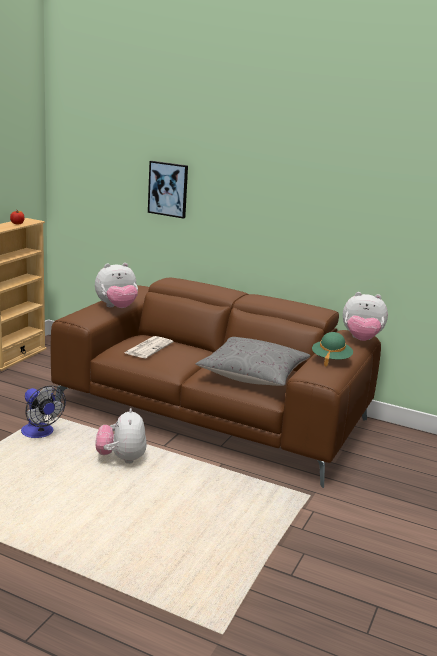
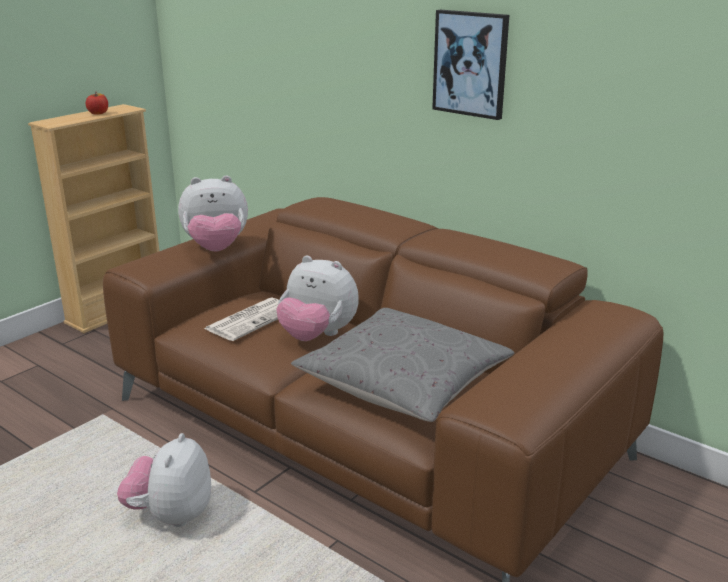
camera: 15 degrees right, 5 degrees up
fan [21,385,66,438] -> none
picture [148,161,188,218] -> picture moved to [432,10,509,120]
green hat [312,332,353,367] -> none
plush toy [343,292,388,341] -> plush toy moved to [276,255,359,341]

